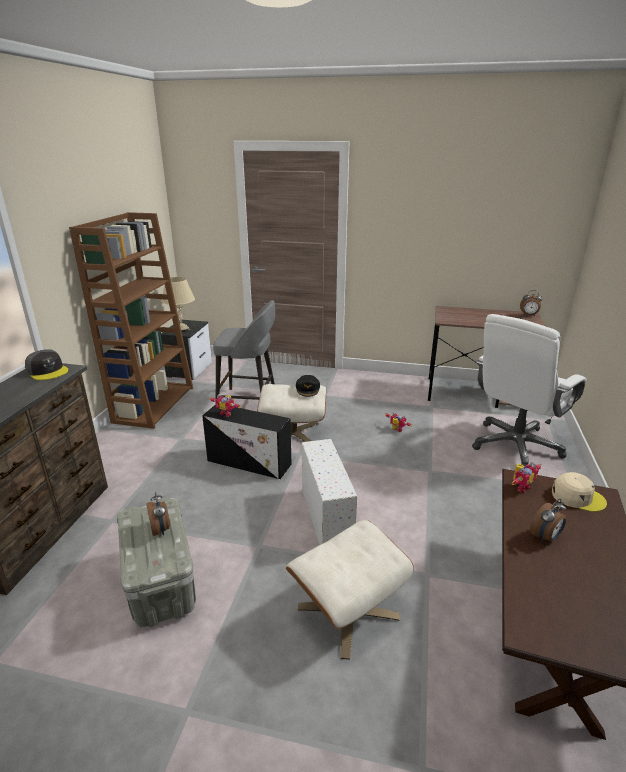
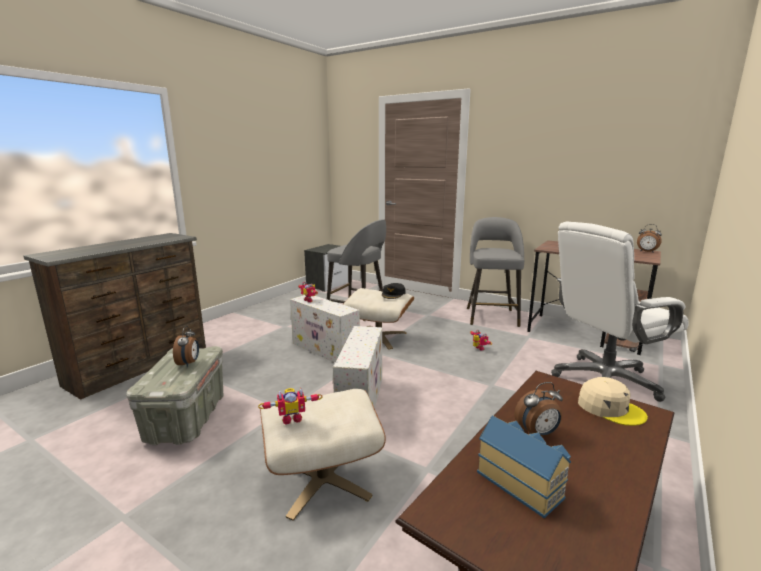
camera: 20 degrees right, 10 degrees down
grey cap [25,349,68,380] -> none
brown bookcase [69,212,193,429] -> none
beige table lamp [161,277,195,330] -> none
black storage box [202,404,291,479] -> white storage box [290,295,360,363]
toy robot [511,462,541,493] -> toy robot moved to [258,388,323,425]
none -> grey stool [467,217,524,327]
none -> toy house [477,415,571,519]

